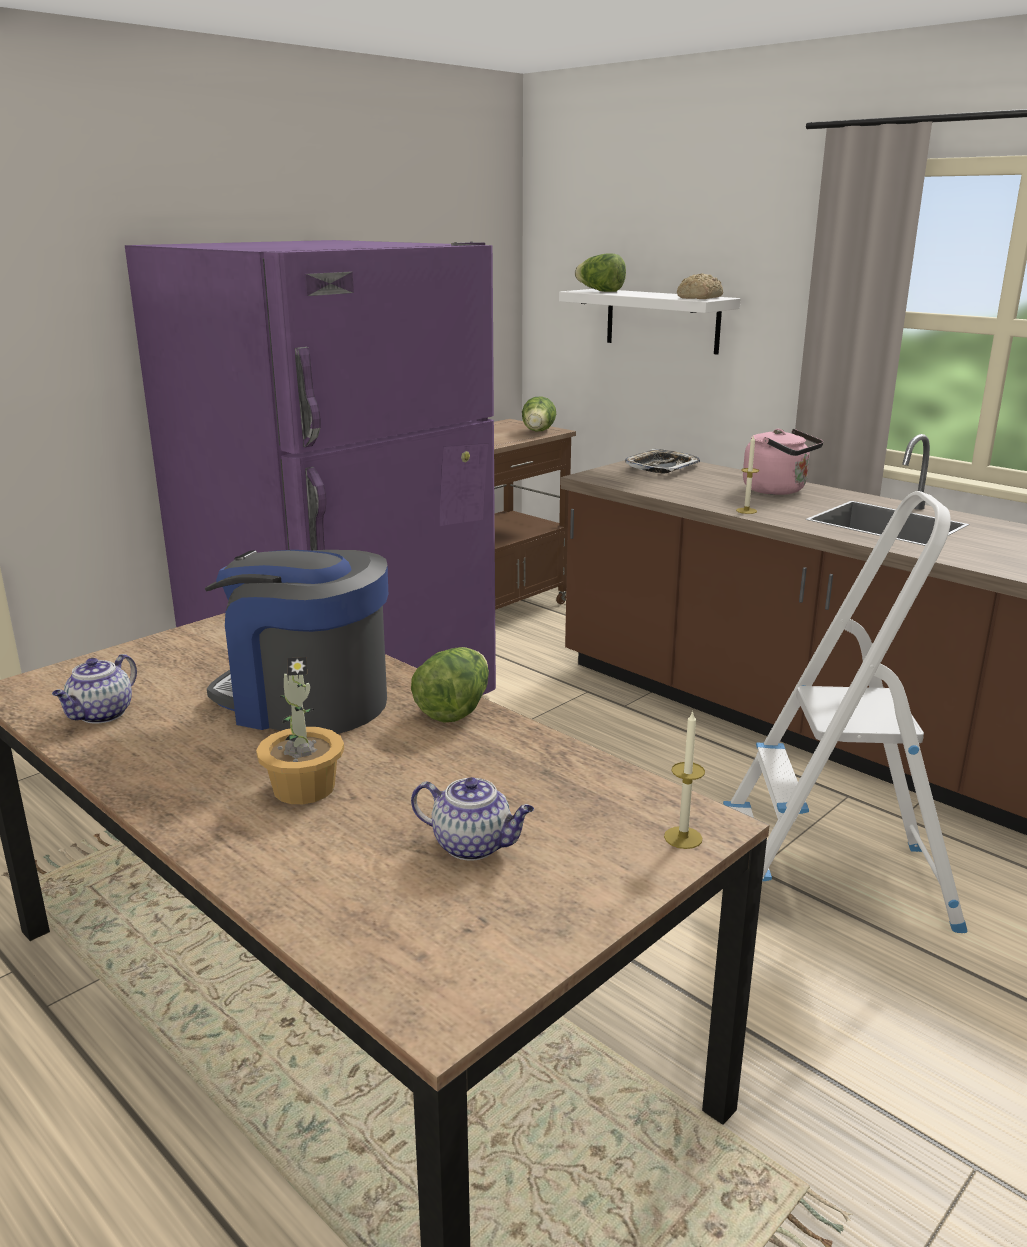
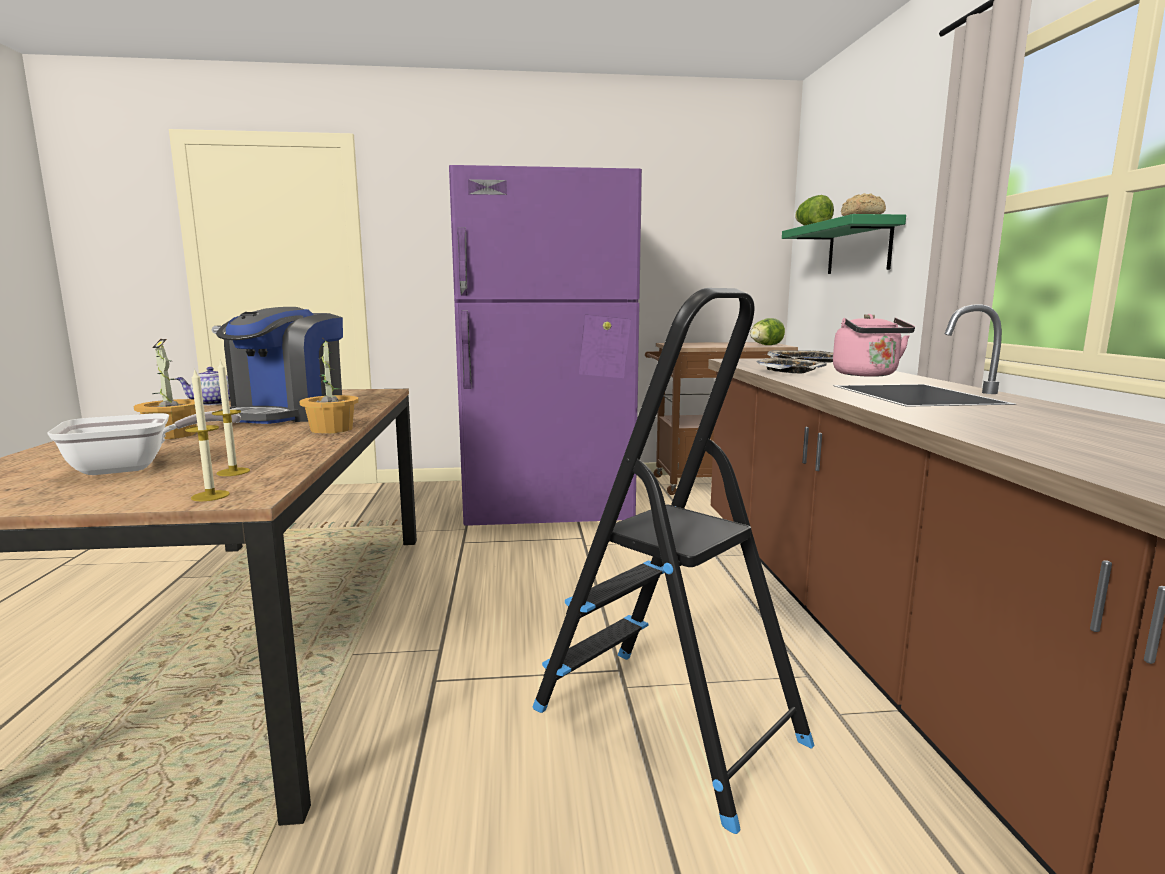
camera: 40 degrees right, 10 degrees down
coffee machine [205,550,388,734] -> coffee machine turned 135 degrees counterclockwise [216,307,343,424]
lettuce [411,647,489,723] -> potted plant [299,337,359,434]
teapot [411,777,534,861] -> frying pan [47,411,241,475]
white shelf [559,289,741,355] -> green shelf [782,214,906,274]
white step ladder [723,491,968,933] -> black step ladder [533,288,814,834]
candle [736,435,759,514] -> candle moved to [212,359,250,476]
none -> tray [756,357,827,374]

